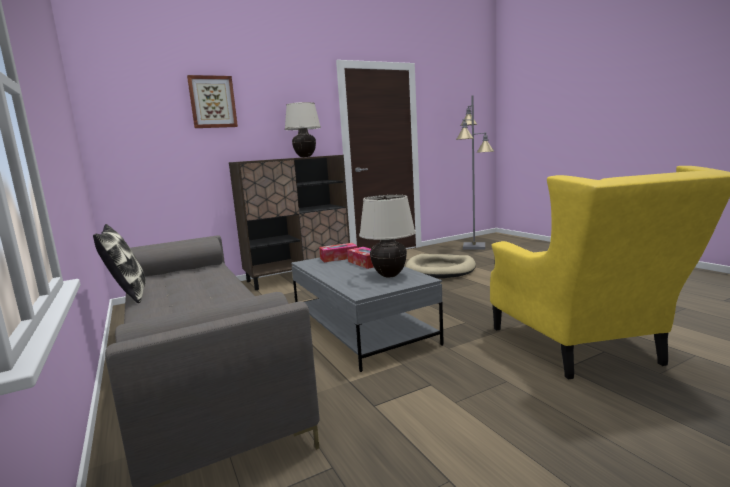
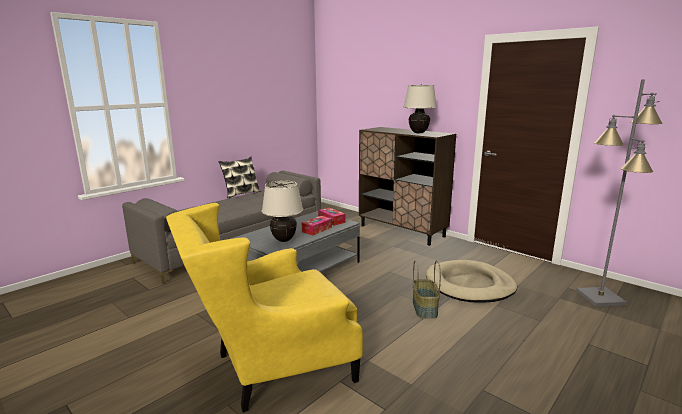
camera: 70 degrees right, 5 degrees up
picture [187,75,238,128] -> none
none -> basket [413,260,441,319]

